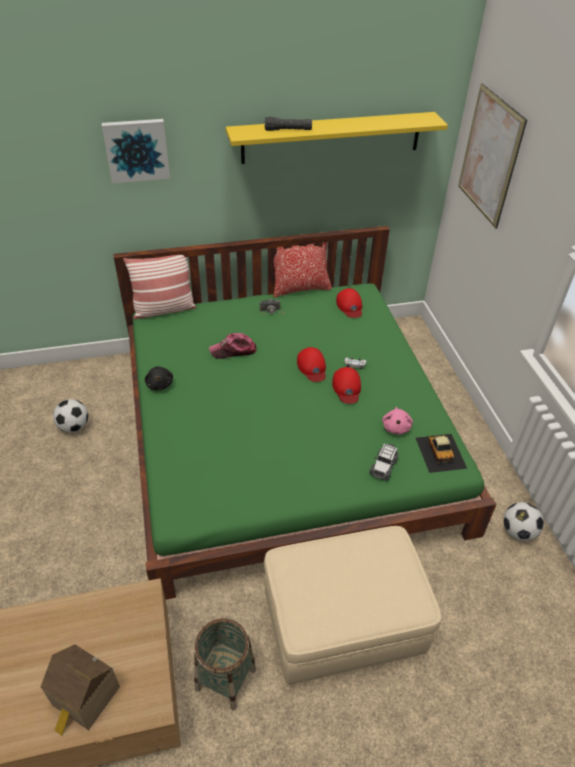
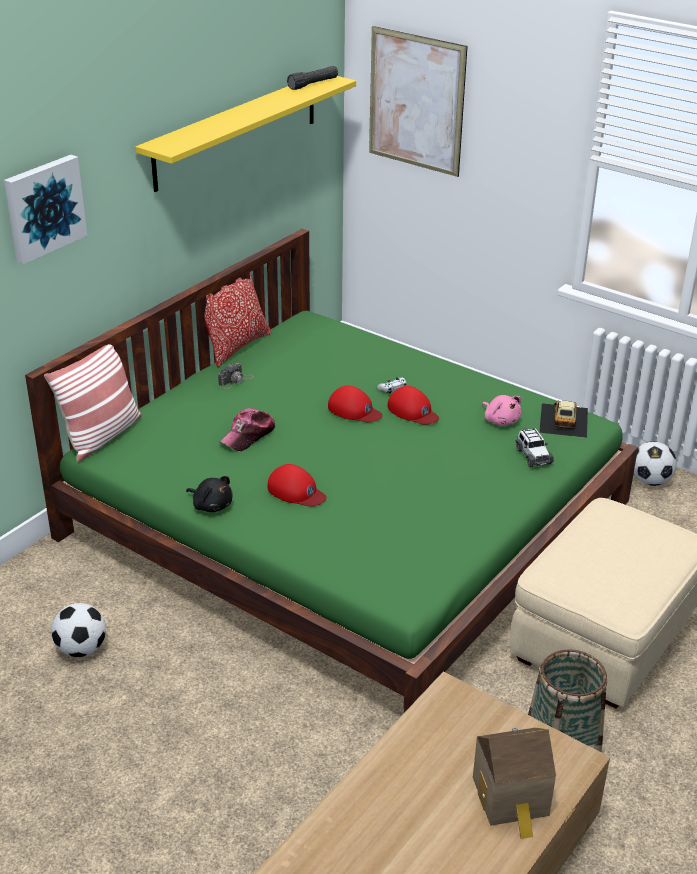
camera: 40 degrees left, 10 degrees down
black flashlight [265,117,312,131] -> black flashlight moved to [287,66,338,90]
red cap [336,288,362,318] -> red cap moved to [267,464,326,507]
toy car [416,434,467,473] -> toy car turned 120 degrees counterclockwise [539,401,588,438]

